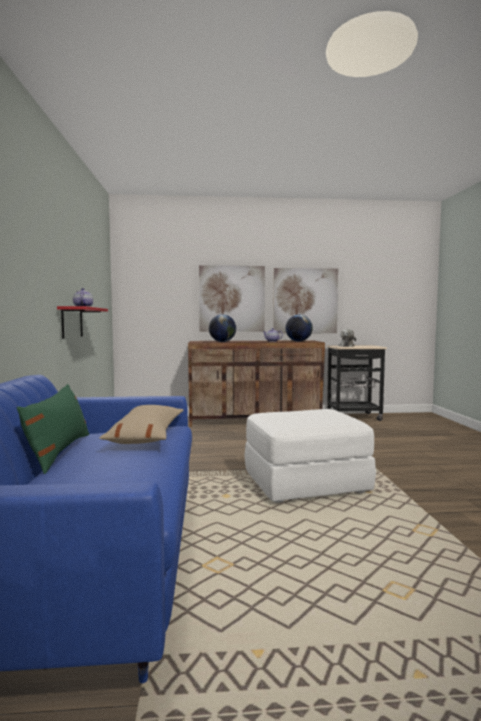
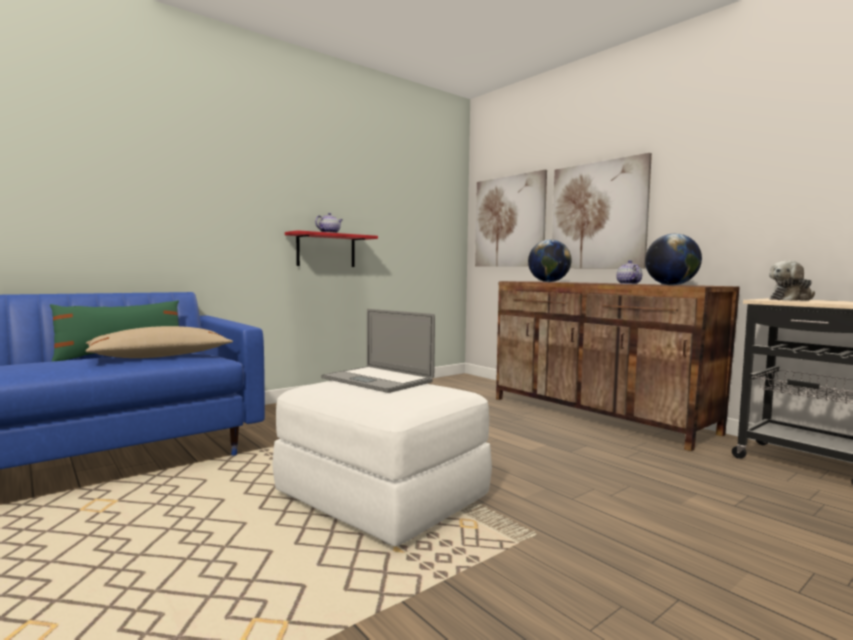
camera: 55 degrees right, 0 degrees up
picture [273,268,338,333] -> picture moved to [475,170,547,267]
none -> laptop [321,309,435,393]

